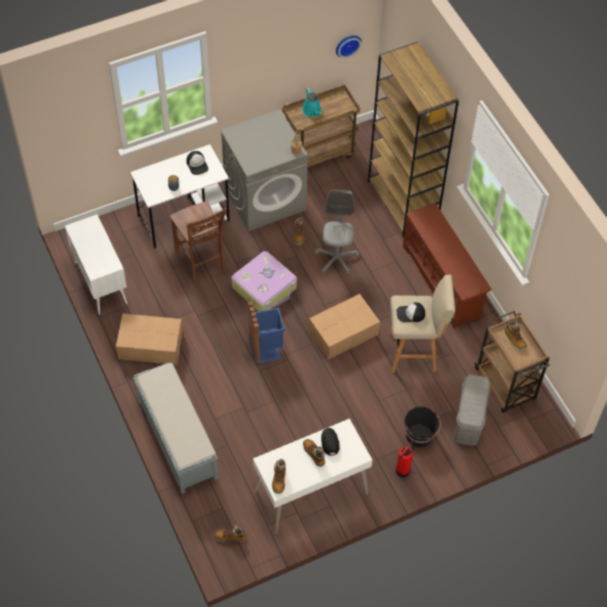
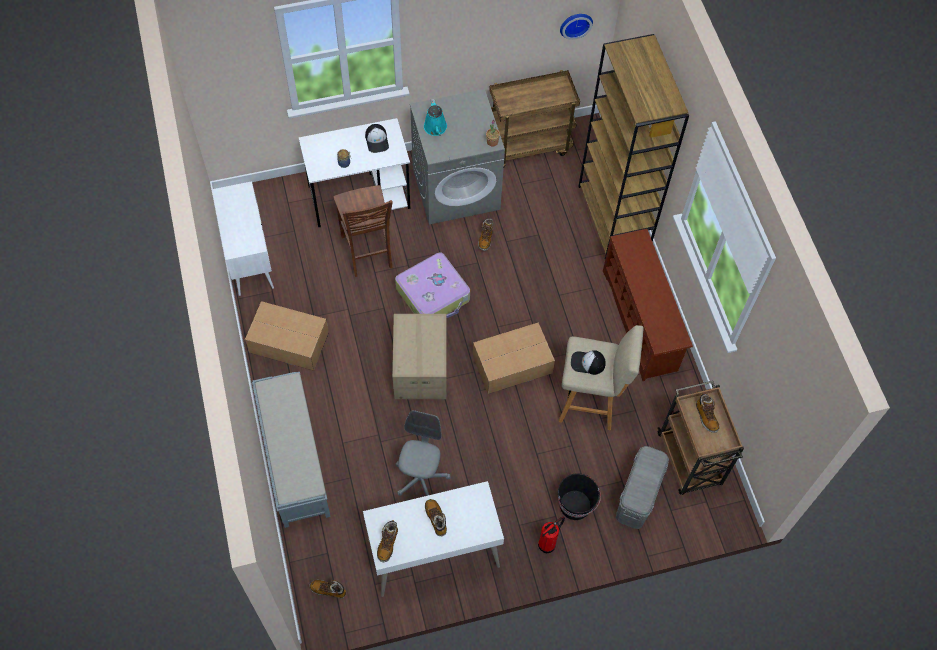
camera: 10 degrees right, 5 degrees up
blue trash can [248,301,285,364] -> cardboard box [392,314,447,399]
turquoise watering can [302,88,322,117] -> turquoise watering can moved to [424,99,447,136]
grey office chair [315,190,359,274] -> grey office chair moved to [395,410,451,496]
black cap [321,428,340,456] -> none

